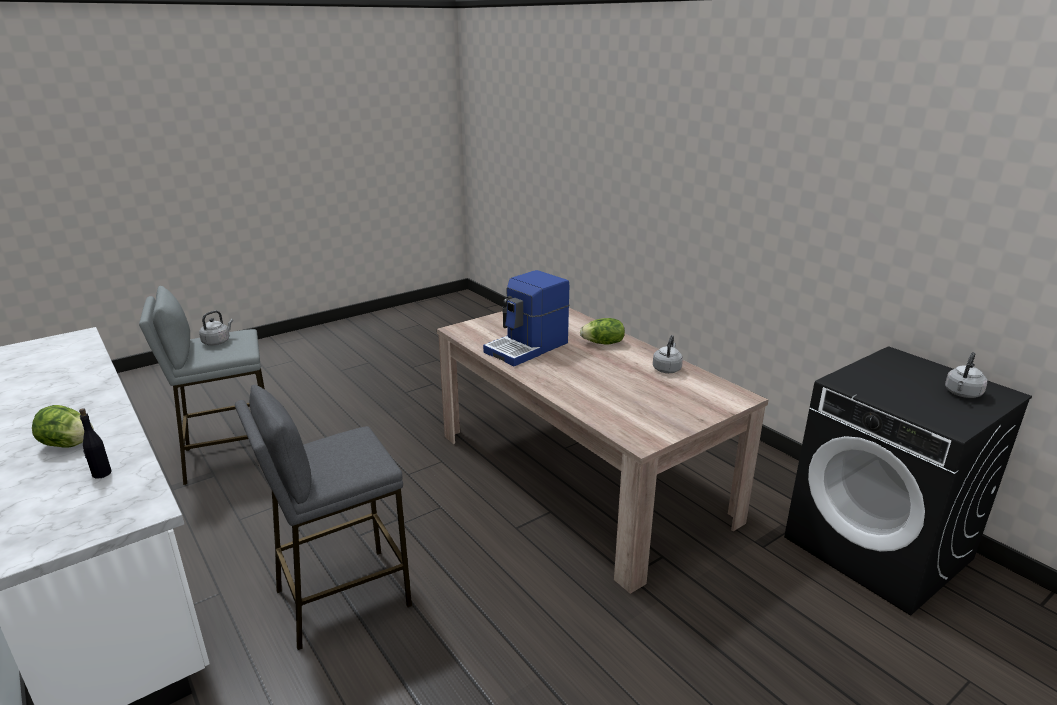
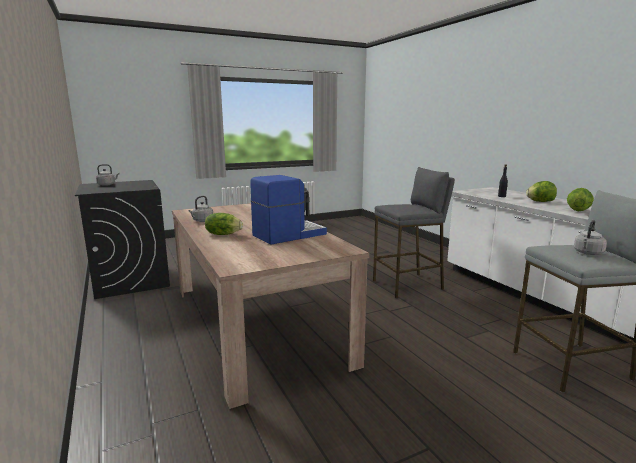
camera: 170 degrees left, 10 degrees down
none -> lettuce [567,188,594,211]

